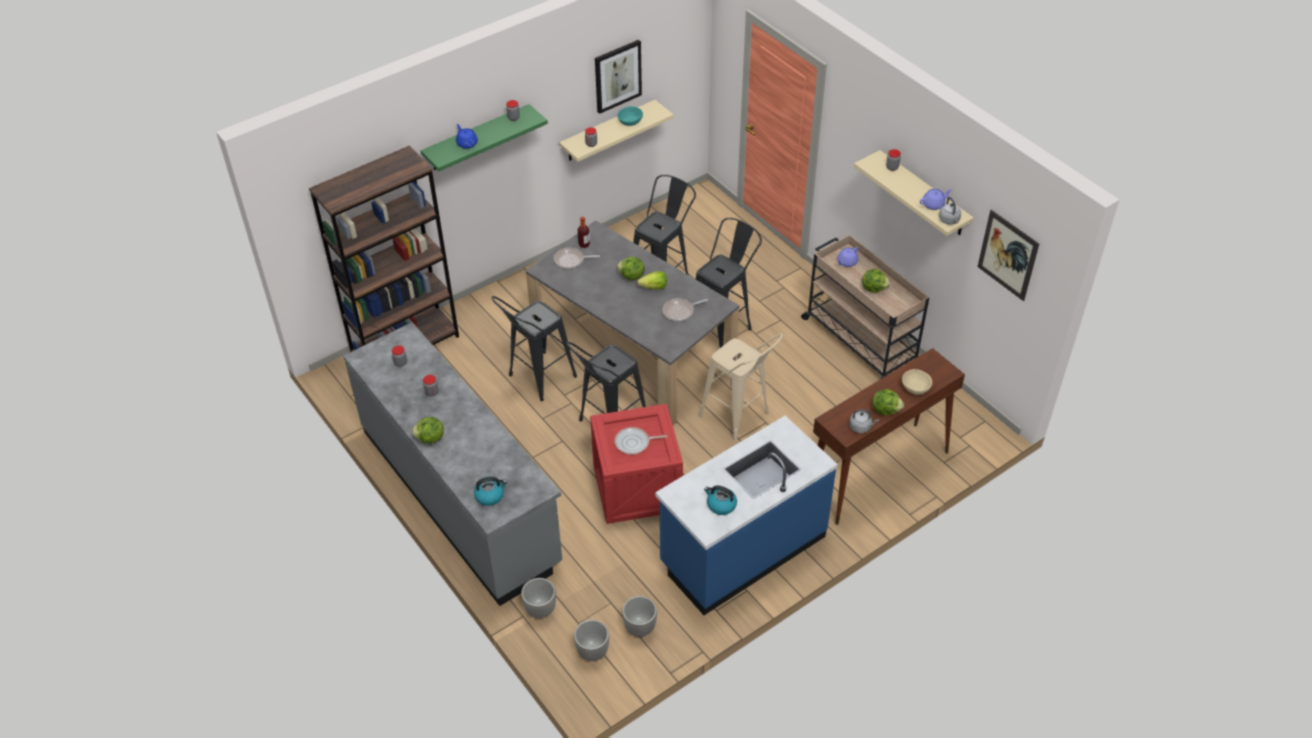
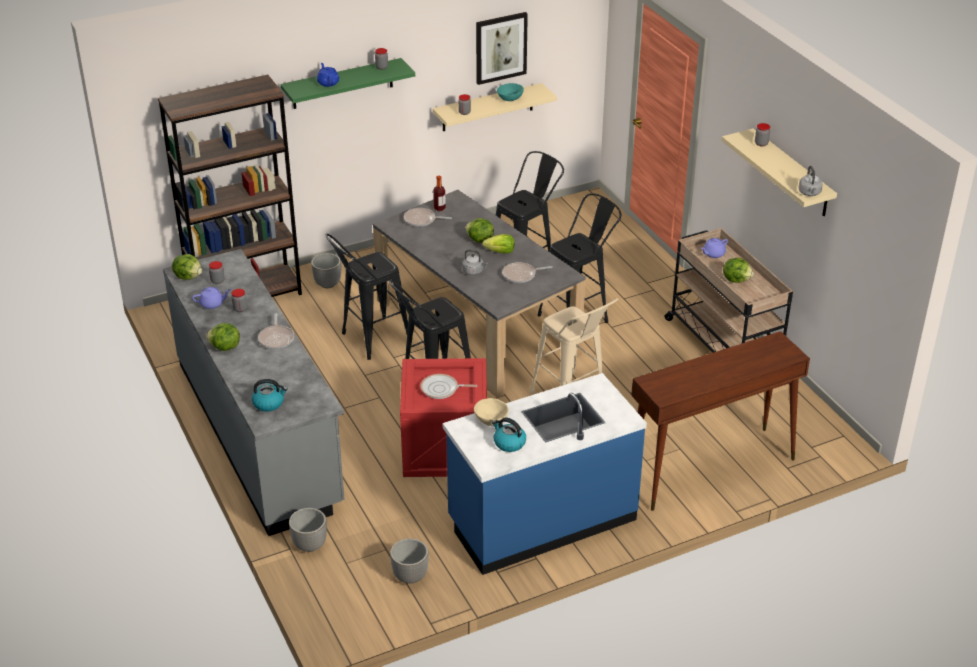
camera: 10 degrees right, 10 degrees down
planter [574,619,609,661] -> planter moved to [311,253,341,288]
grey kettle [849,409,879,433] -> grey kettle moved to [462,250,489,275]
lettuce [872,389,904,415] -> lettuce moved to [172,254,202,280]
beige bowl [902,369,932,395] -> beige bowl moved to [474,398,509,426]
purple teapot [920,189,952,210] -> purple teapot moved to [192,287,231,309]
picture [977,210,1039,301] -> none
none -> frying pan [258,313,294,349]

